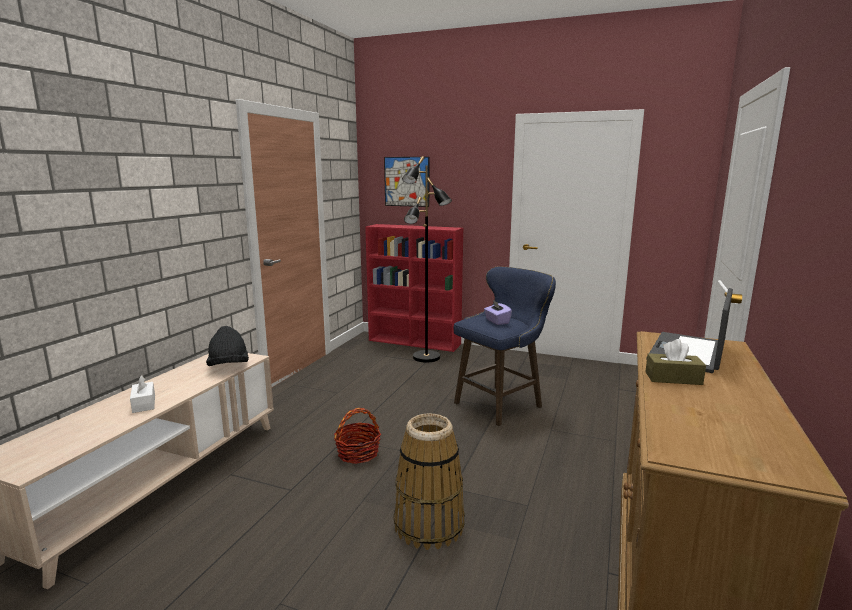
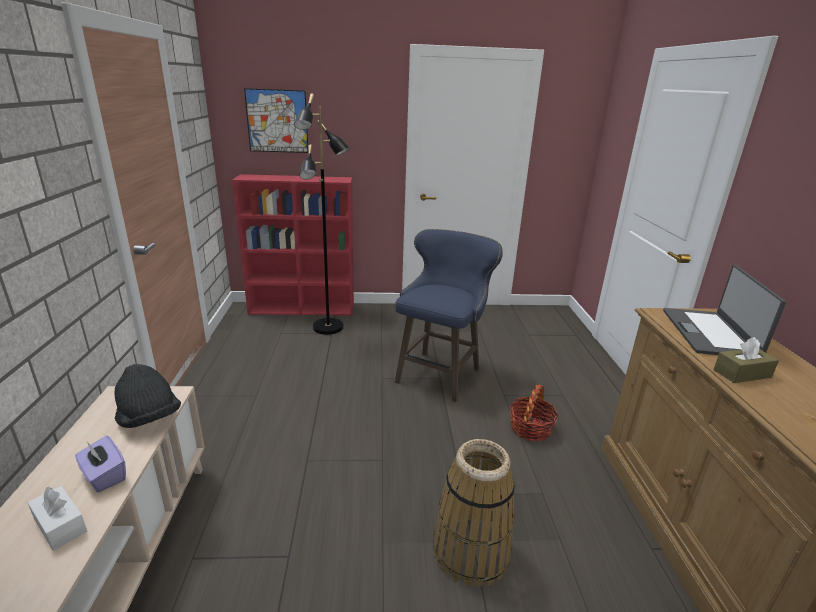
camera: 25 degrees left, 10 degrees up
basket [334,408,381,464] -> basket moved to [510,385,559,441]
purple tissue box [484,300,512,325] -> purple tissue box moved to [75,436,126,492]

